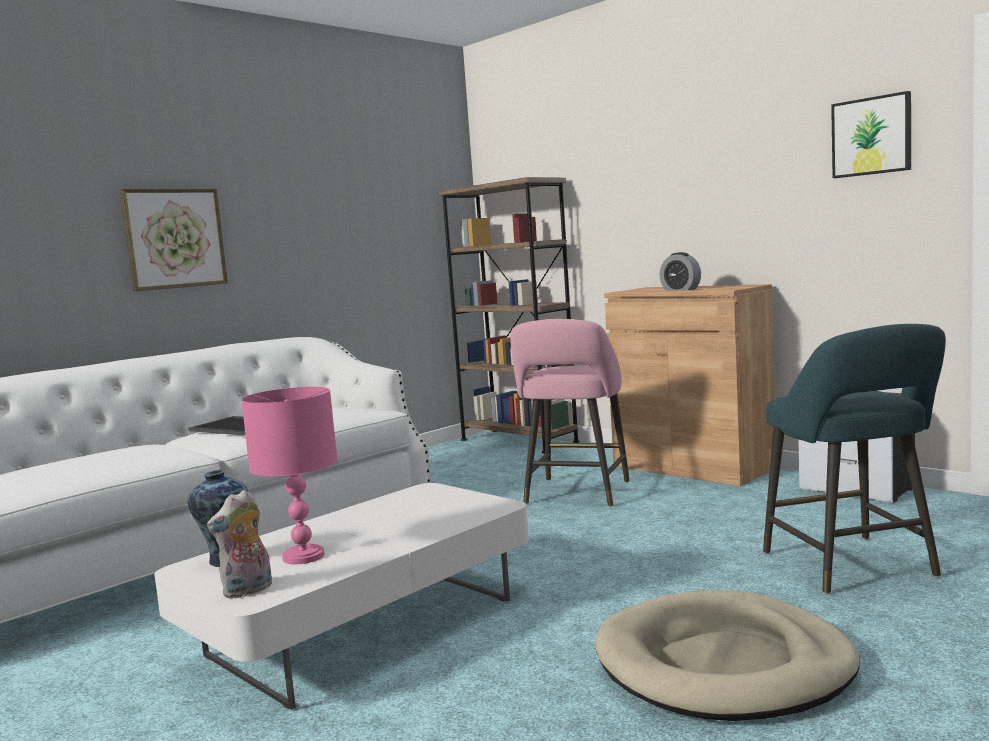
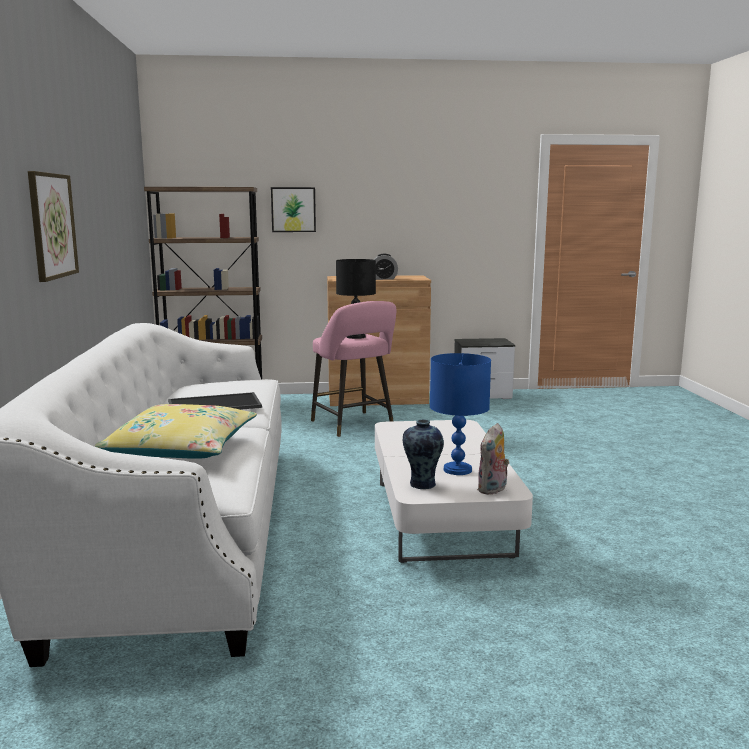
camera: 50 degrees left, 5 degrees up
plush toy [207,490,272,599] -> plush toy turned 45 degrees clockwise [477,423,509,495]
pink table lamp [241,387,338,565] -> blue table lamp [430,353,491,475]
beige dog bed [595,590,860,721] -> none
turquoise stool [763,324,946,594] -> none
picture [831,91,911,178] -> picture moved to [271,187,316,232]
none -> yellow pillow [95,404,257,459]
none -> black table lamp [336,259,376,339]

